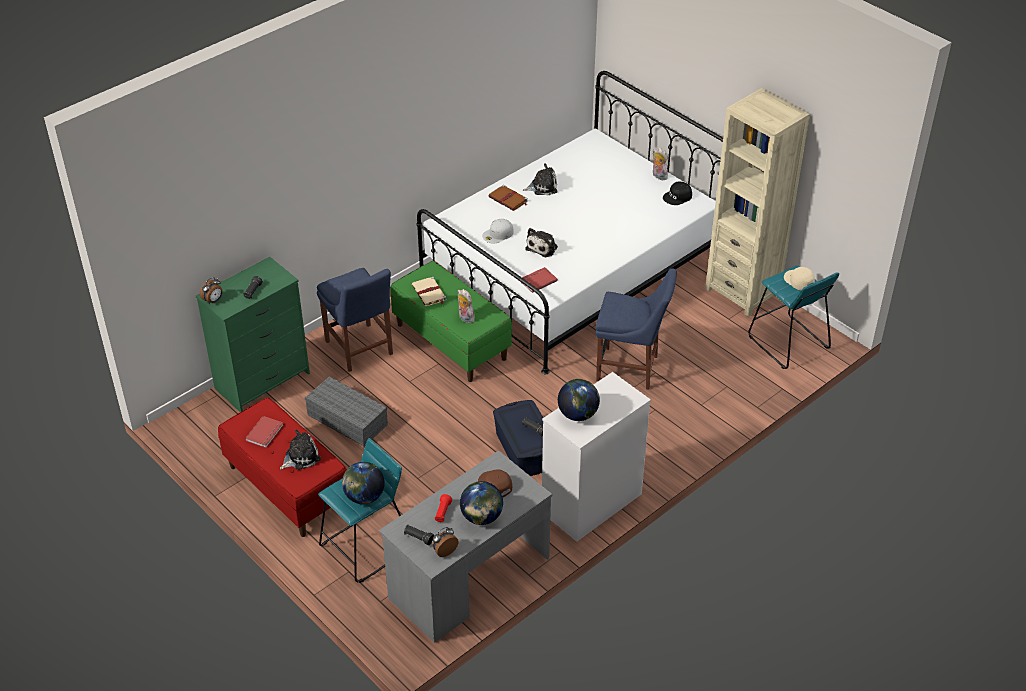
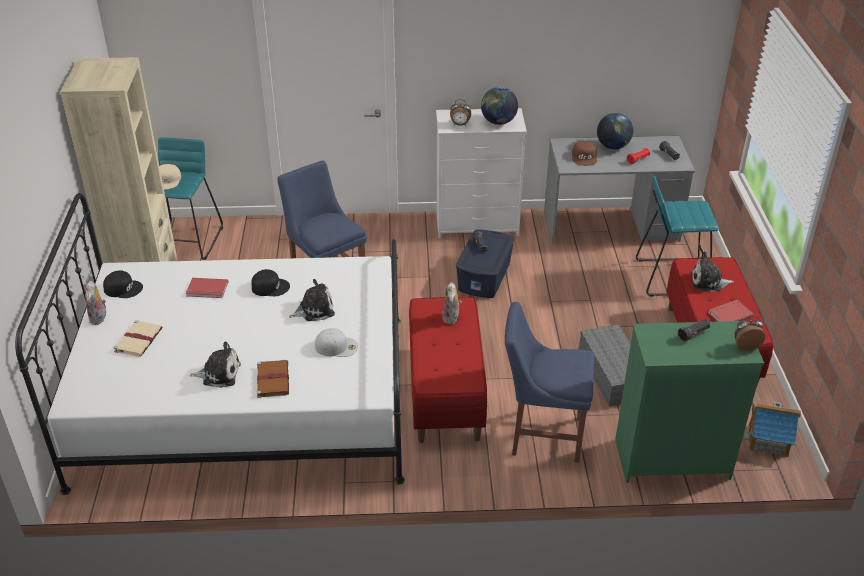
camera: 140 degrees left, 5 degrees down
blue chair [317,268,393,372] -> blue chair turned 90 degrees counterclockwise [505,302,594,463]
globe [342,462,385,504] -> none
green bench [390,261,512,382] -> red bench [409,297,487,443]
beige book [412,276,447,306] -> beige book moved to [114,320,162,357]
alarm clock [432,527,459,557] -> alarm clock moved to [450,99,471,126]
red book [521,267,558,293] -> red book moved to [186,278,228,298]
plush toy [523,163,558,195] -> plush toy turned 150 degrees clockwise [190,342,241,388]
none -> black cap [251,269,290,296]
none -> toy house [743,402,801,457]

